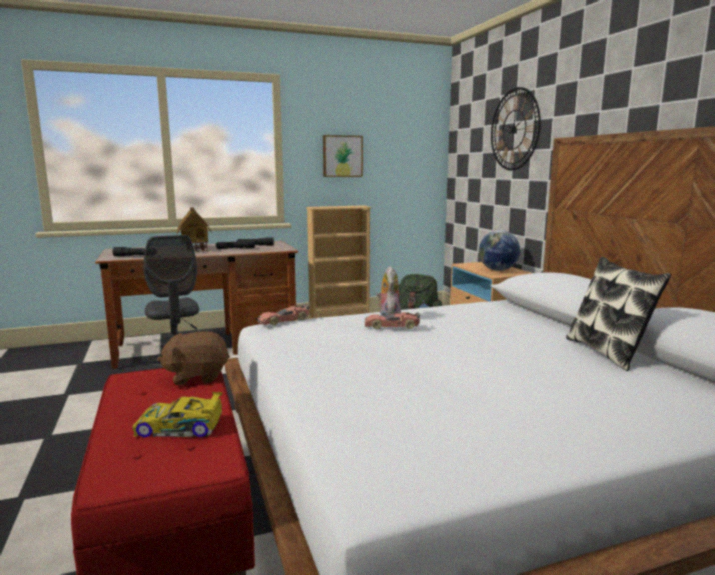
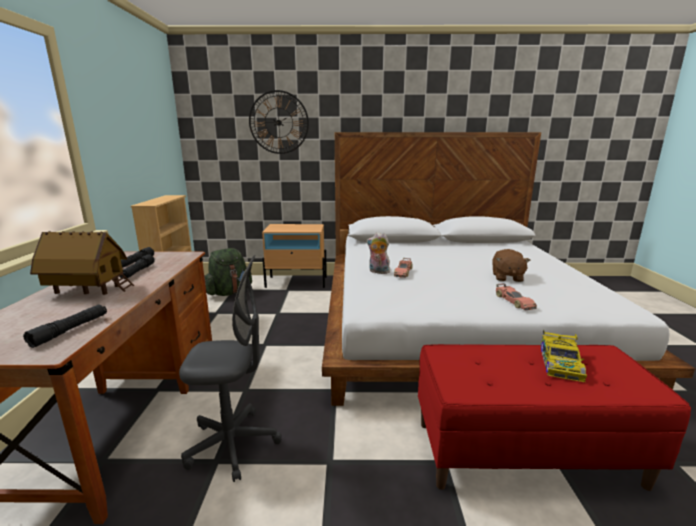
camera: 70 degrees left, 5 degrees up
brown plush toy [157,331,230,385] -> brown plush toy moved to [492,249,530,282]
toy car [257,304,309,326] -> toy car moved to [496,283,537,310]
picture [323,135,363,177] -> none
globe [479,230,520,271] -> none
pillow [566,257,671,371] -> none

